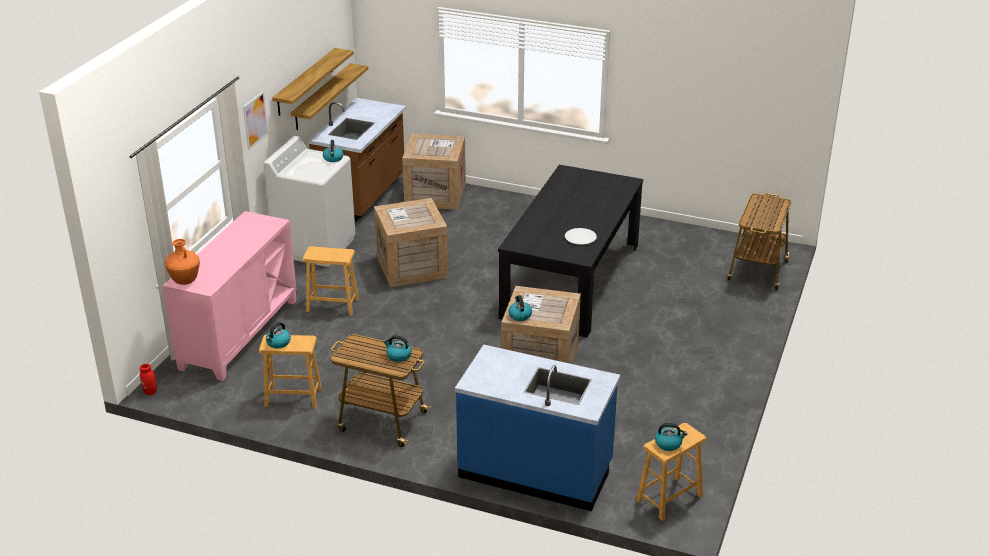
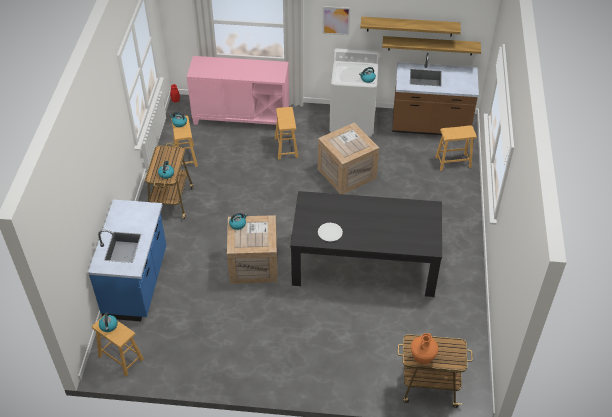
camera: 75 degrees right, 15 degrees up
orange vase [165,239,200,285] -> orange vase moved to [411,333,439,364]
crate [402,134,466,210] -> brown stool [435,125,477,171]

